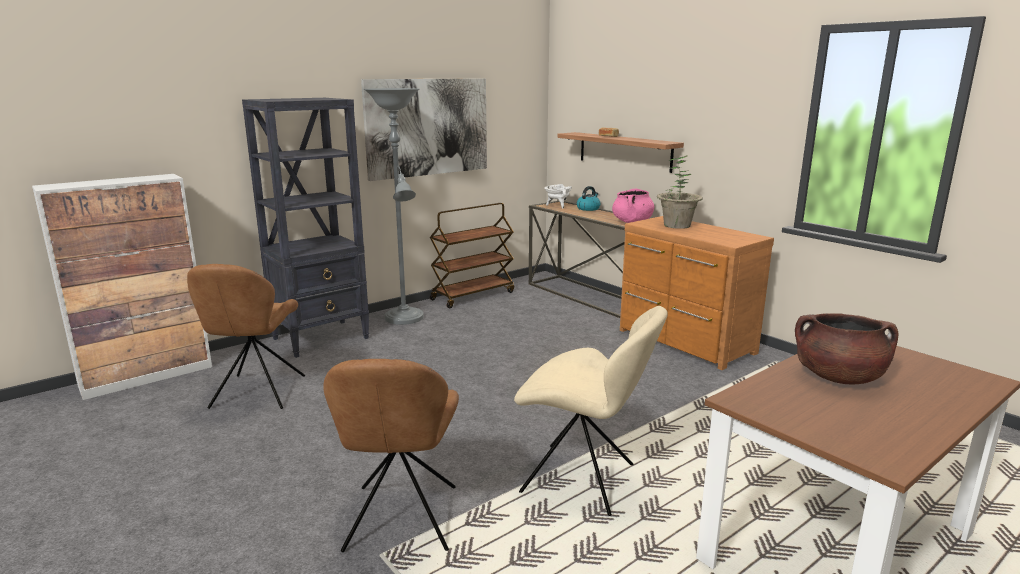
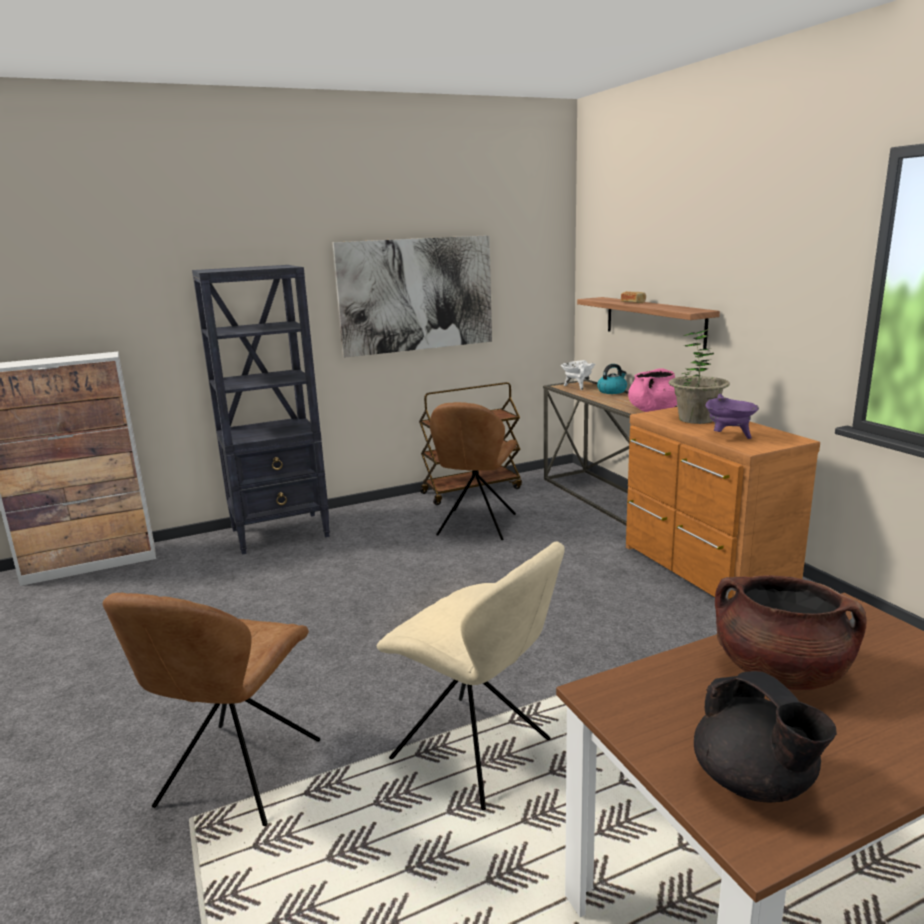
camera: 15 degrees right, 0 degrees up
brown chair [187,264,305,409] -> brown chair moved to [430,402,517,540]
grey floor lamp [364,88,424,325] -> none
none -> black teapot [694,671,837,802]
none -> purple cooking pot [705,394,759,439]

